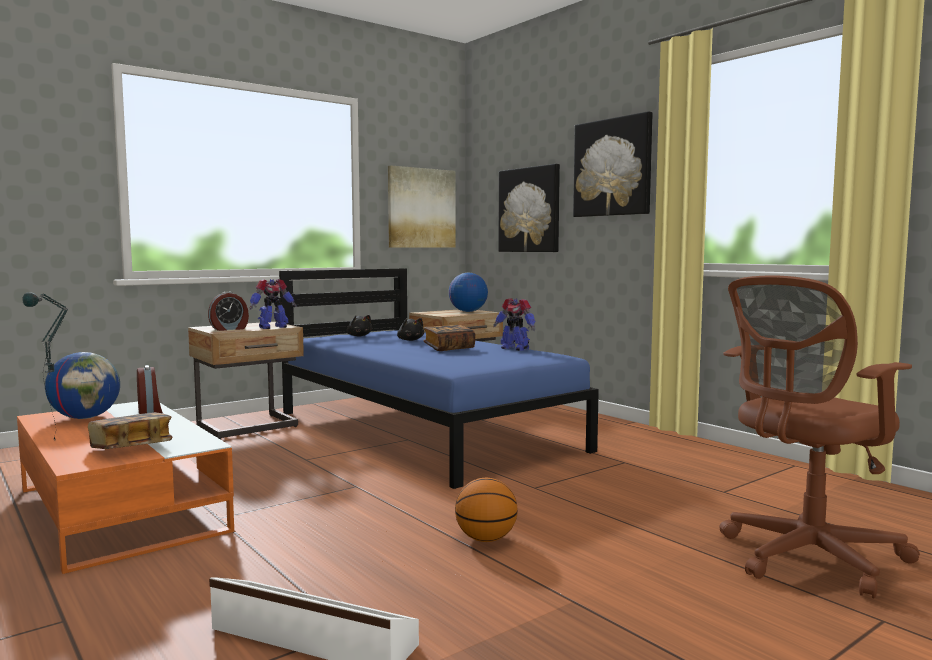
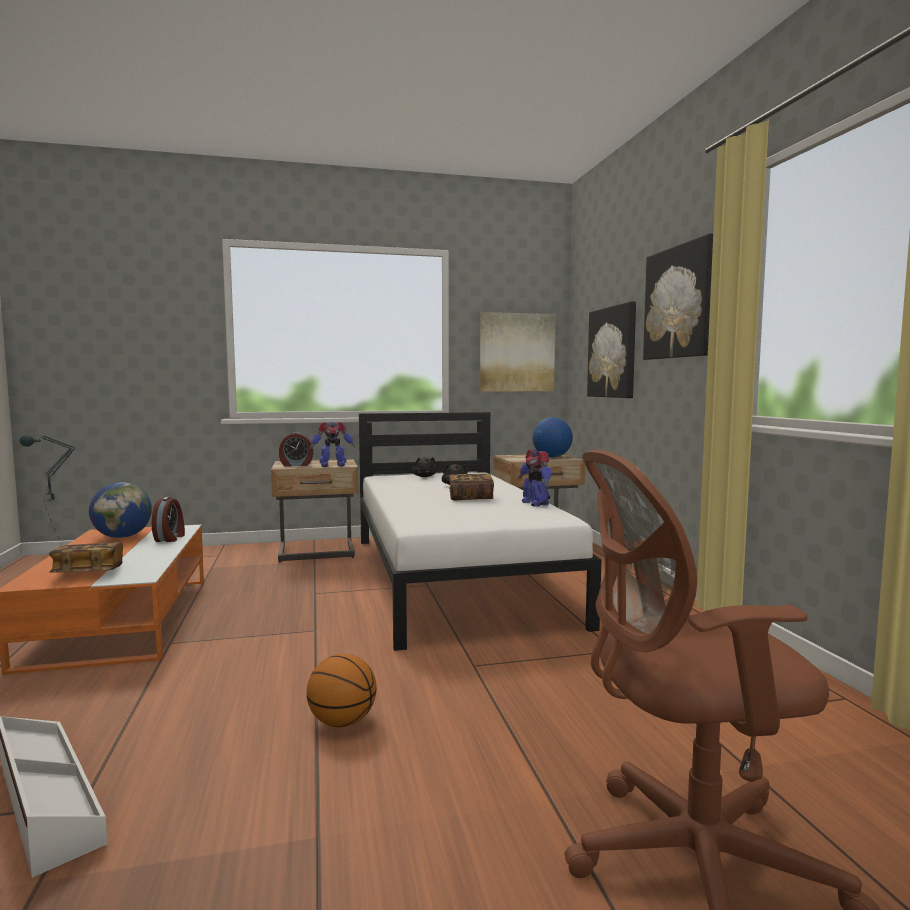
camera: 25 degrees right, 0 degrees up
blue bed [279,268,599,489] -> white bed [359,412,601,651]

